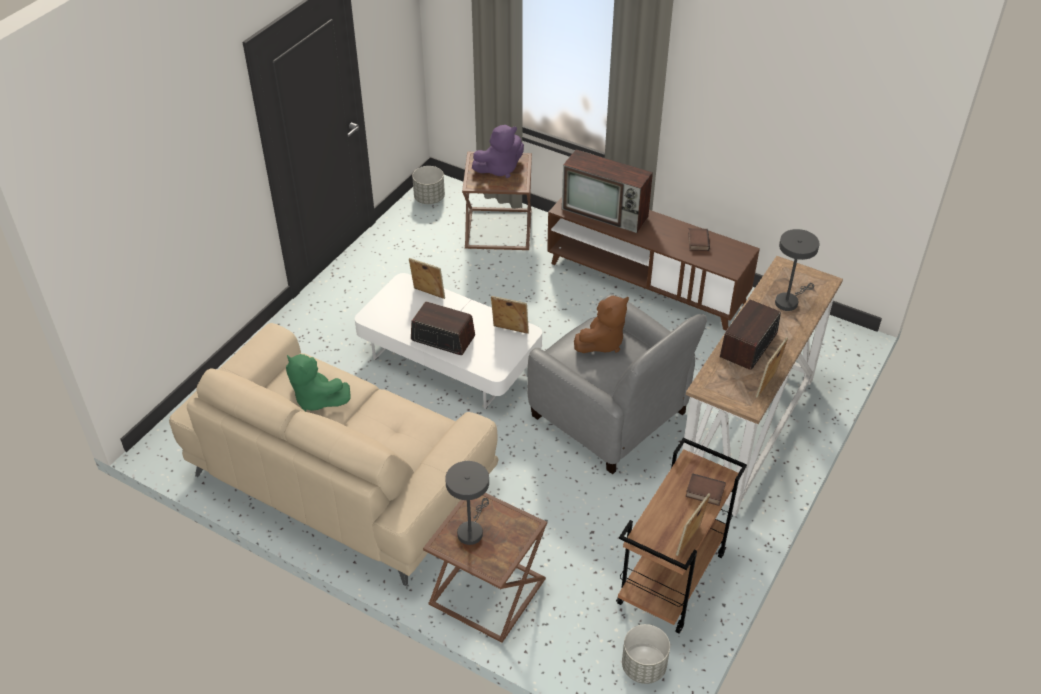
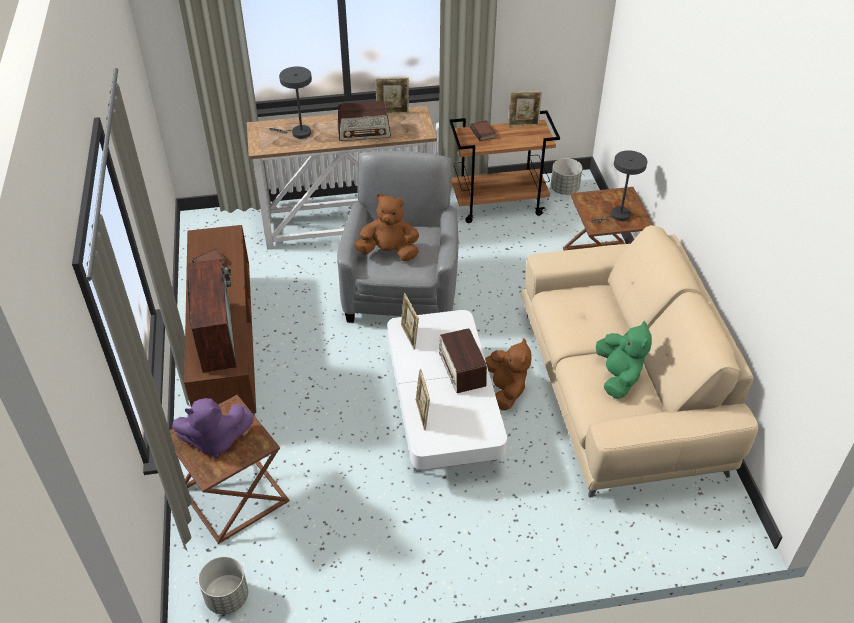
camera: 130 degrees left, 0 degrees up
purple plush toy [472,125,524,178] -> purple plush toy turned 150 degrees clockwise [172,398,254,459]
none -> brown plush toy [485,338,532,411]

